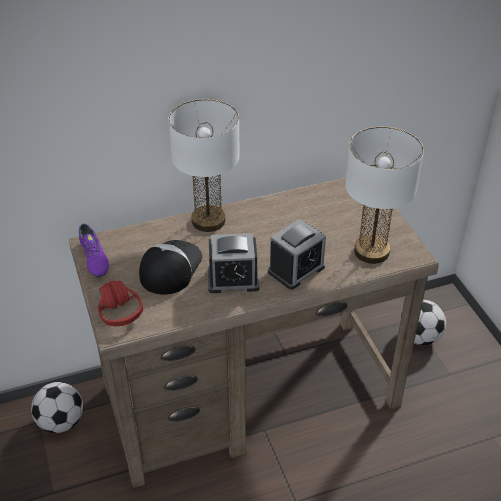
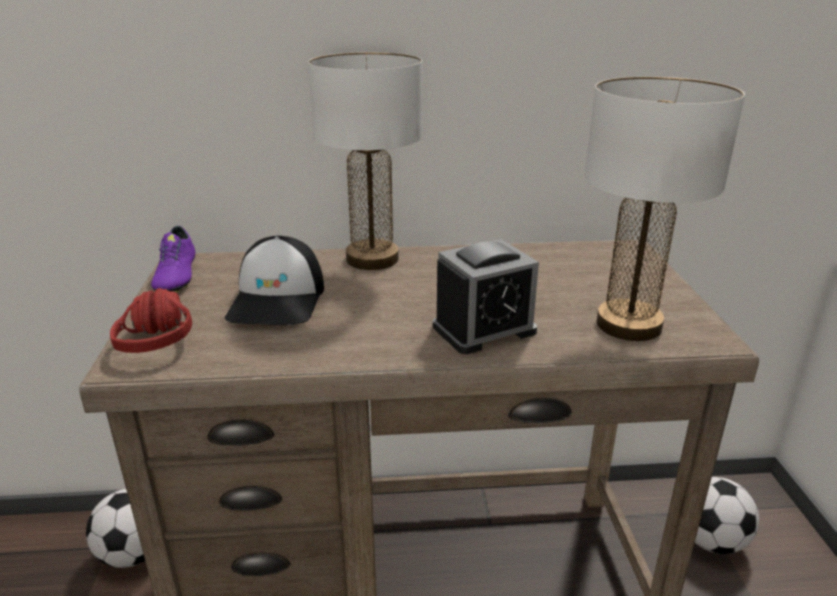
camera: 15 degrees right, 15 degrees down
cap [139,240,202,295] -> cap turned 150 degrees clockwise [225,236,324,325]
alarm clock [208,233,259,293] -> none

